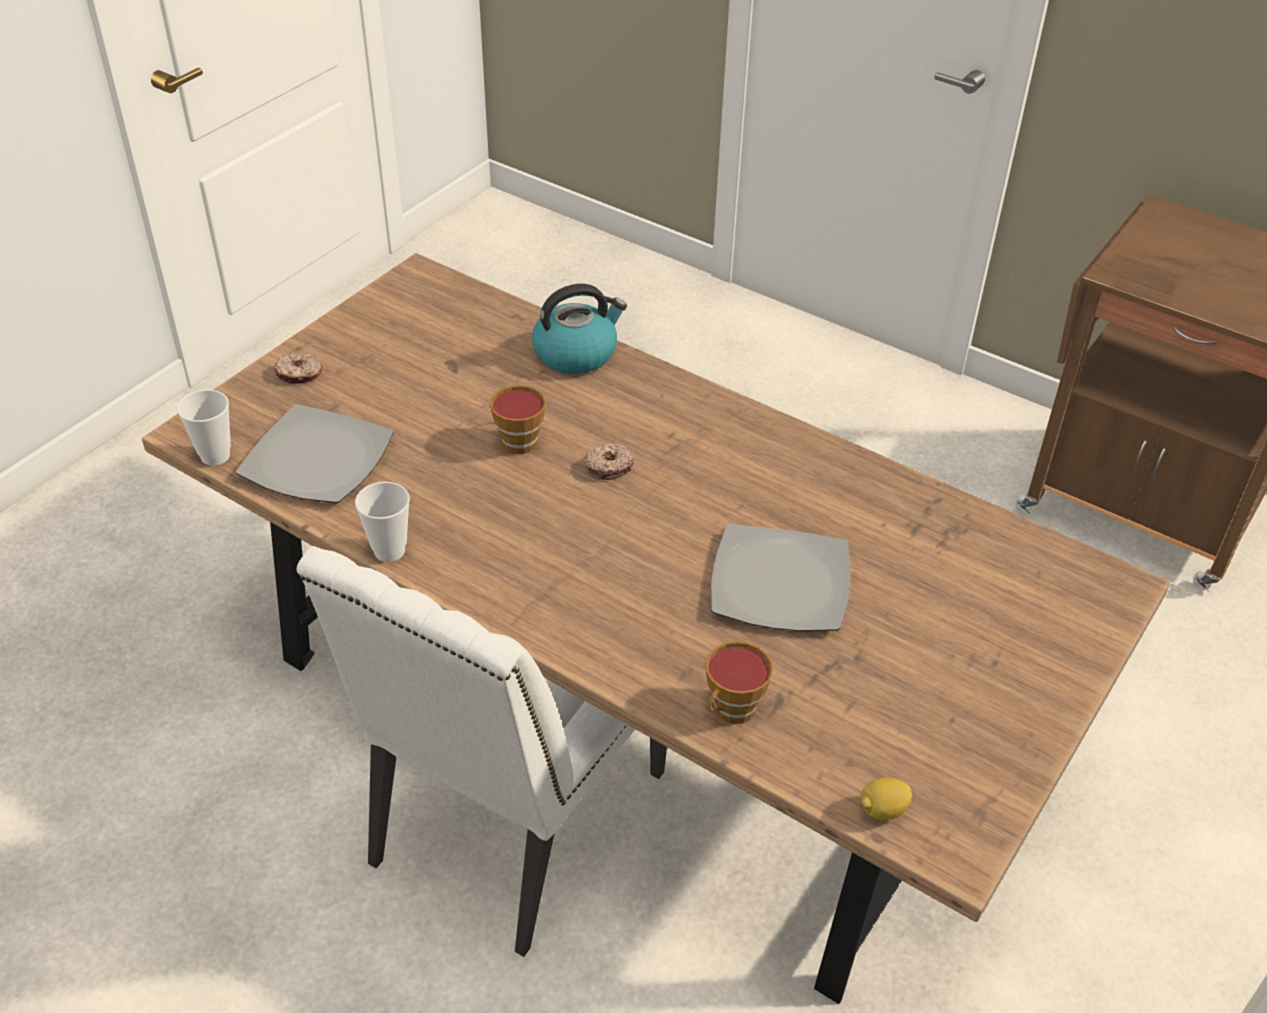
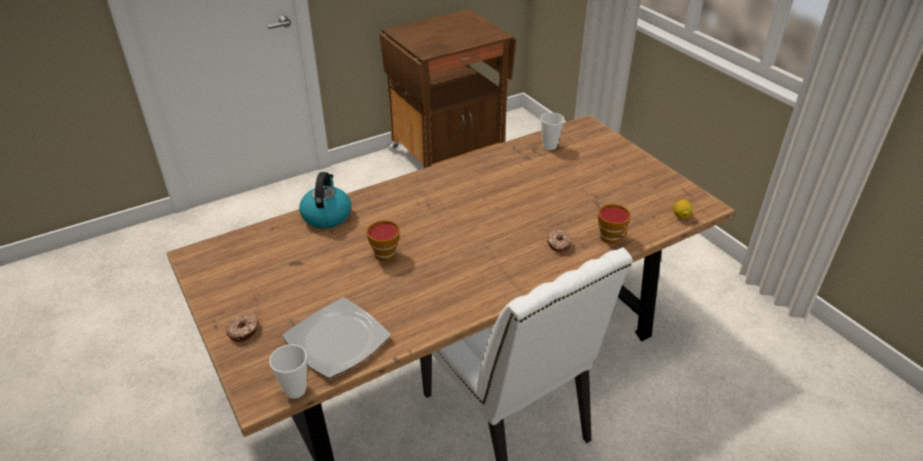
camera: 65 degrees left, 5 degrees down
cup [355,482,410,562] -> cup moved to [540,113,565,150]
donut [584,443,634,480] -> donut moved to [547,230,572,253]
plate [711,524,850,631] -> none

